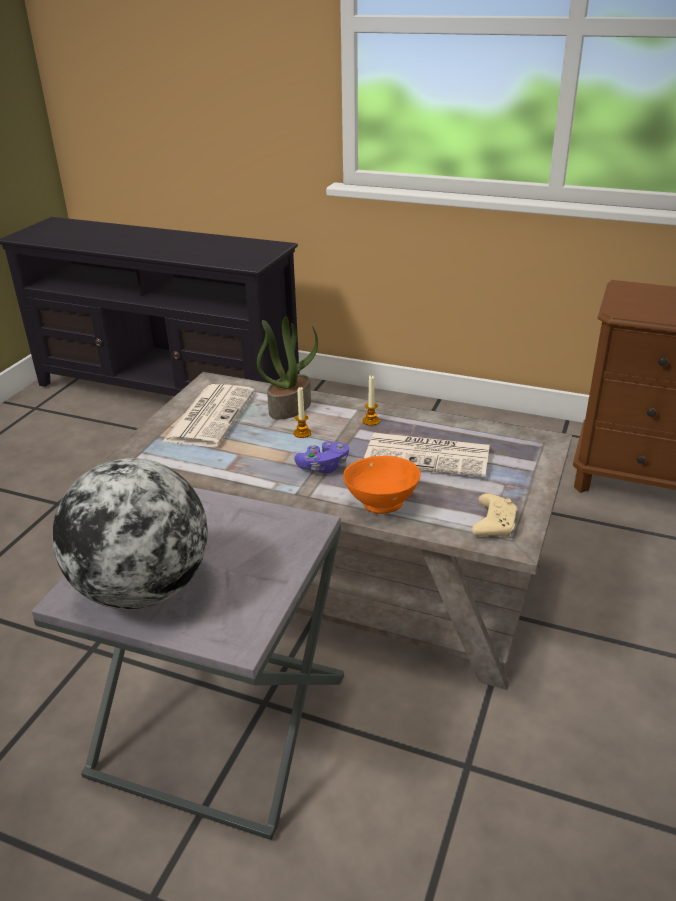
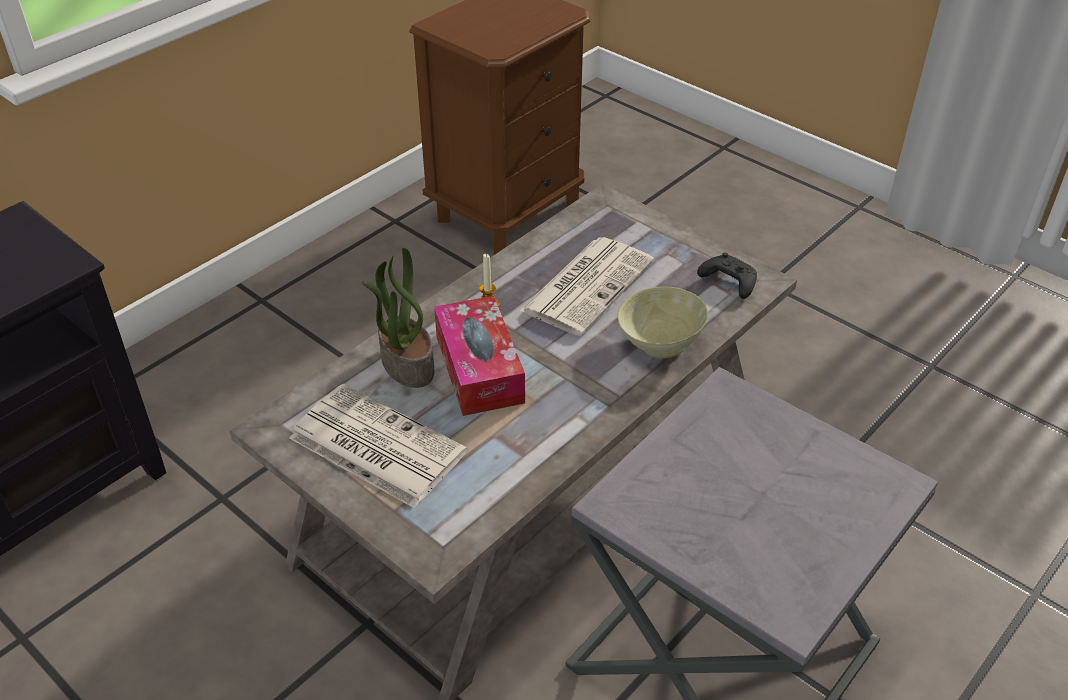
camera: 70 degrees left, 10 degrees up
globe [52,458,208,610] -> none
candle [294,387,311,438] -> tissue box [434,296,525,416]
purple game controller [294,441,349,474] -> none
orange bowl [343,456,421,514] -> beige bowl [617,286,708,358]
beige game controller [472,494,517,537] -> black game controller [697,253,757,299]

